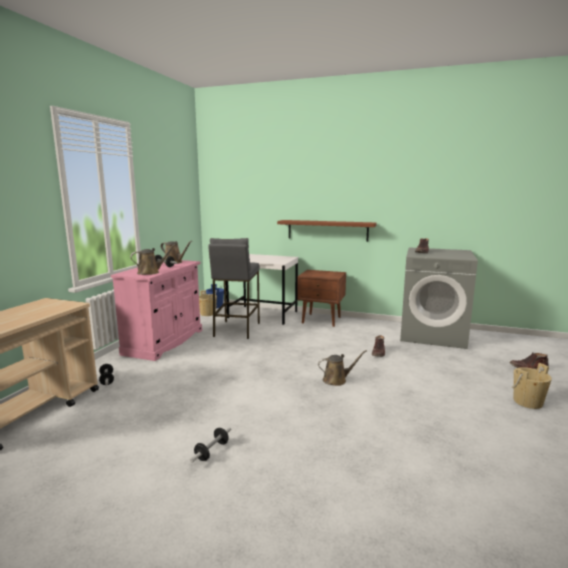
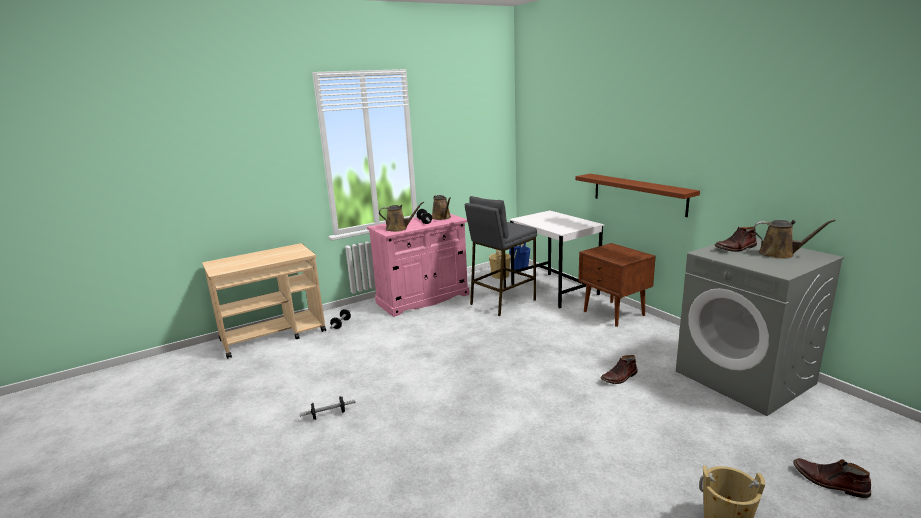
camera: 40 degrees right, 5 degrees up
brown watering can [318,350,367,386] -> brown watering can moved to [753,219,836,259]

